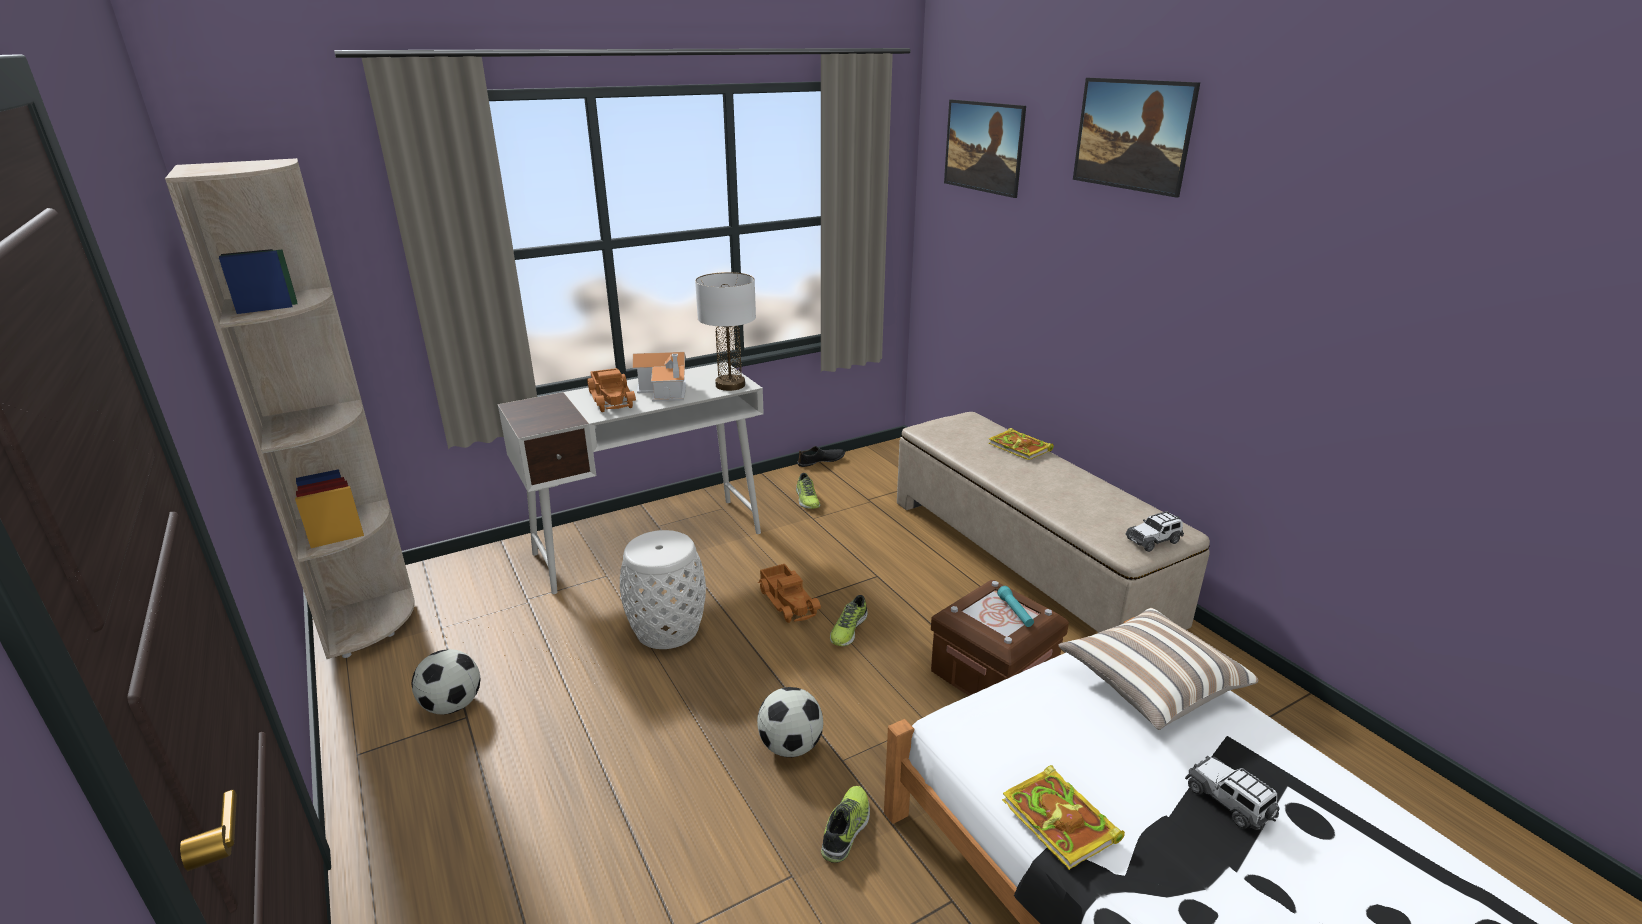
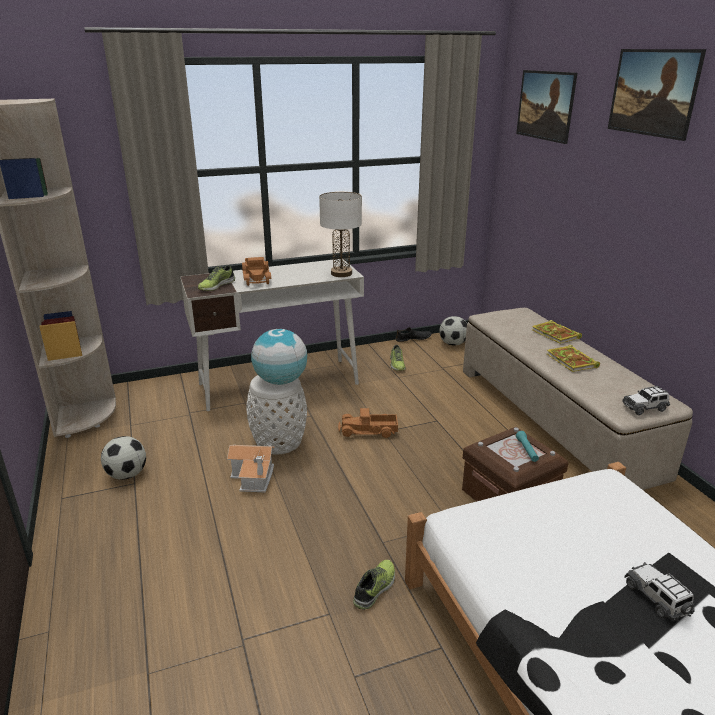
camera: 10 degrees right, 0 degrees up
toy house [632,352,686,402] -> toy house moved to [227,445,275,493]
football [757,687,823,757] -> football moved to [439,316,467,345]
toy truck [758,564,821,623] -> toy truck turned 105 degrees clockwise [338,408,398,438]
shoe [830,595,868,646] -> shoe moved to [198,265,235,291]
book [1002,765,1125,870] -> book moved to [547,345,600,372]
pillow [1058,608,1258,730] -> none
none -> globe [251,329,307,385]

